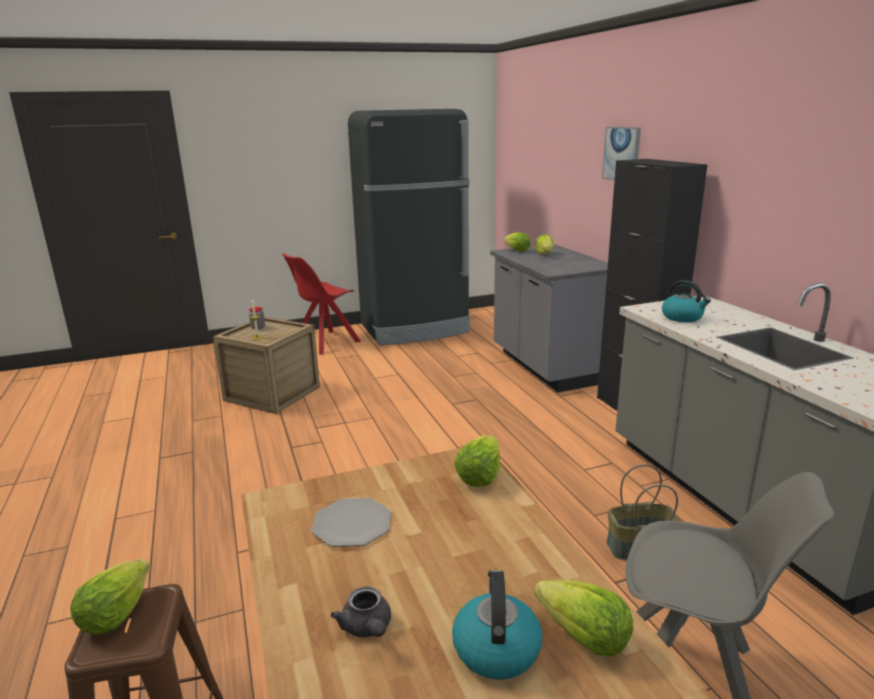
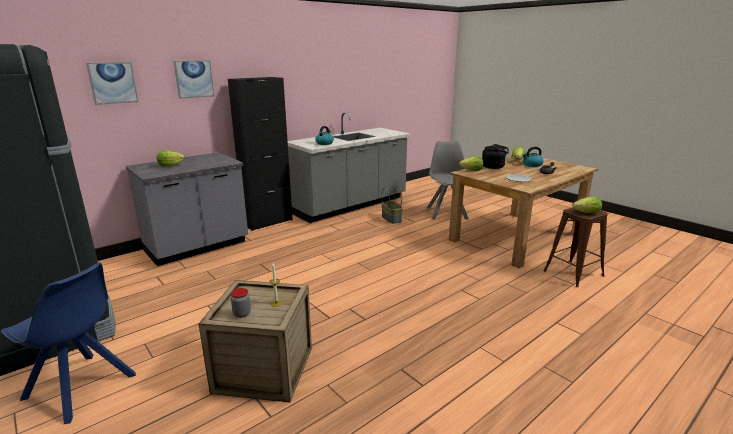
camera: 110 degrees left, 0 degrees up
red chair [282,253,361,355] -> blue chair [1,263,136,424]
lettuce [504,232,530,252] -> none
none -> picture [86,62,138,105]
none -> black kettle [482,144,509,169]

